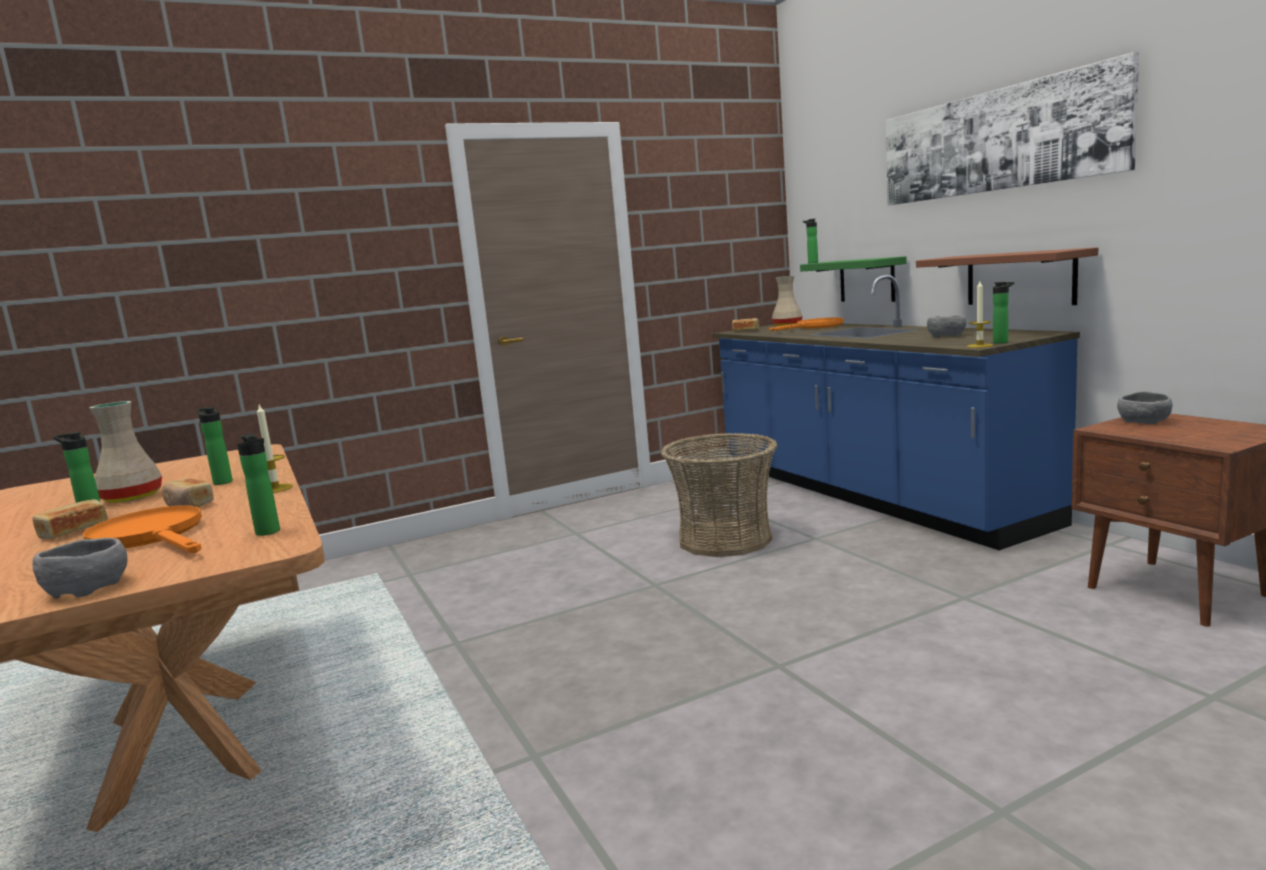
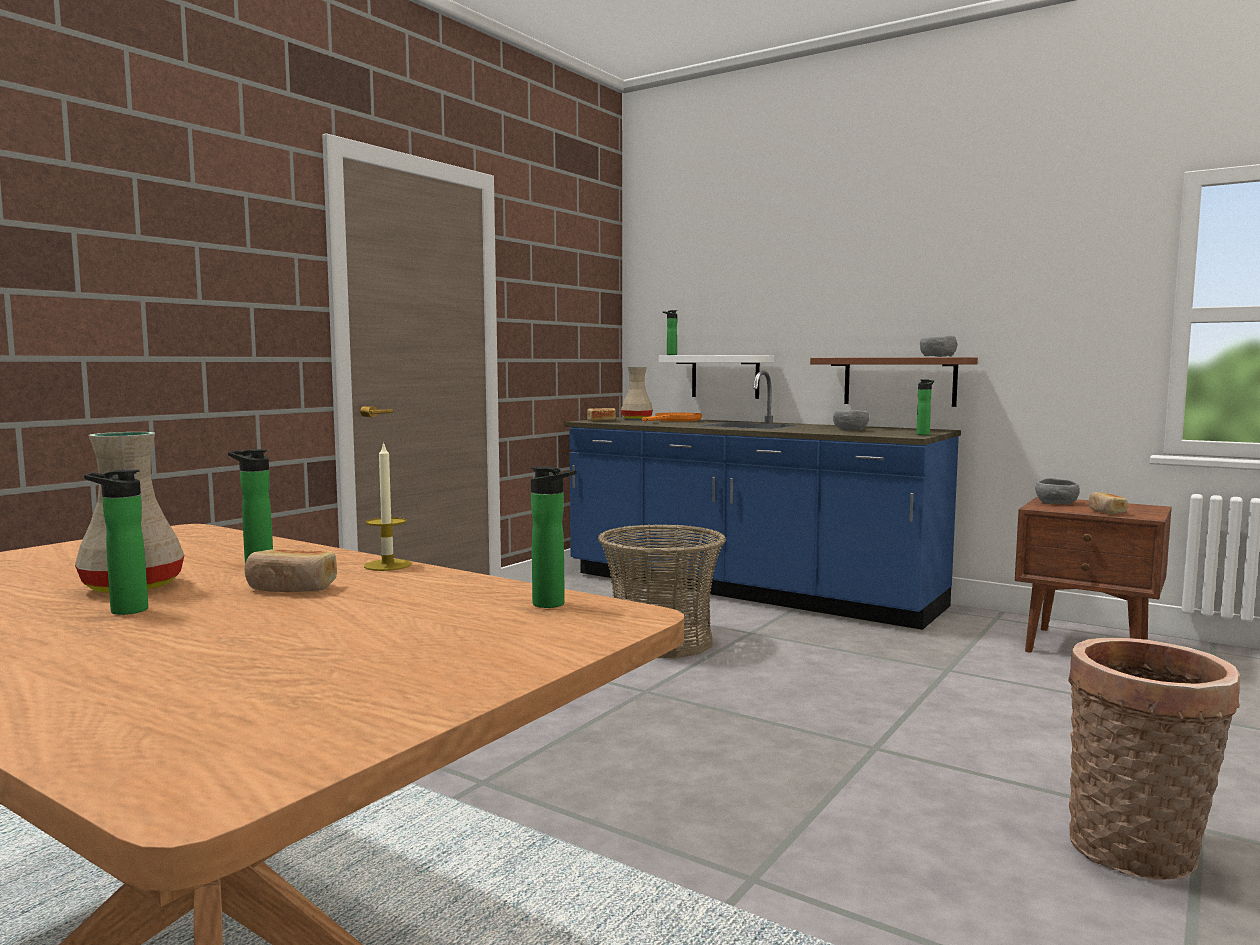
camera: 30 degrees left, 5 degrees down
bread [32,499,108,539] -> bread moved to [1089,492,1128,514]
grey bowl [33,538,128,599] -> grey bowl moved to [920,336,957,357]
orange frying pan [82,505,202,553] -> none
green shelf [800,256,907,302] -> white shelf [659,355,775,399]
picture [886,52,1139,205] -> none
candle [967,281,993,348] -> none
none -> basket [1068,638,1240,880]

